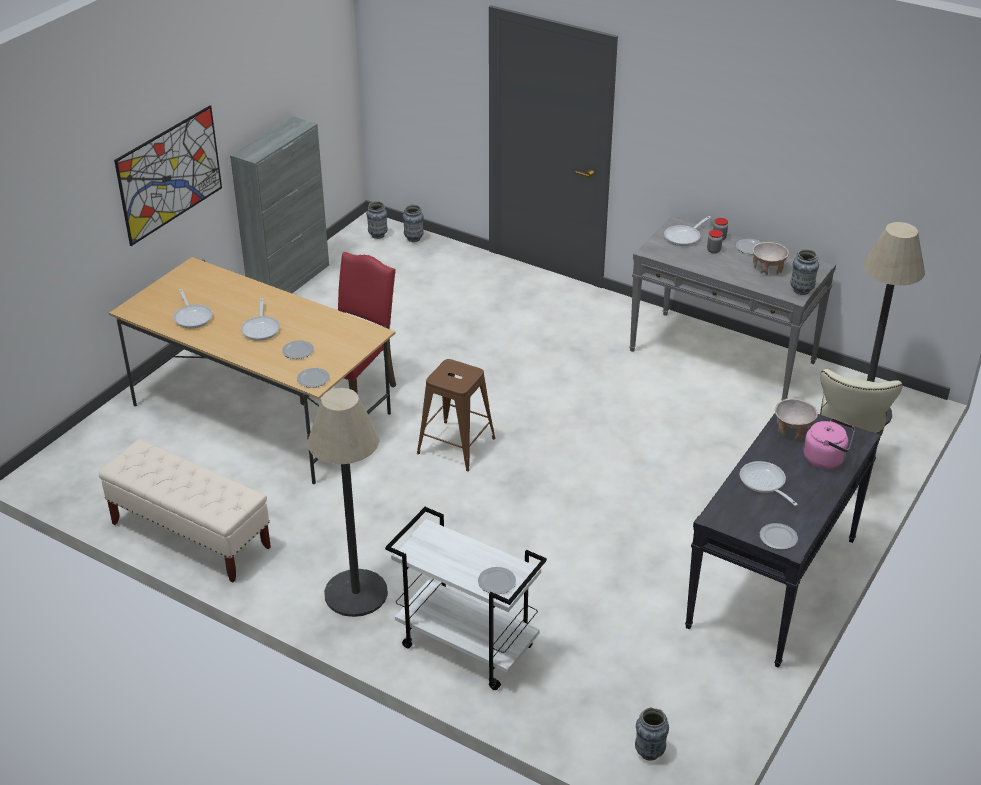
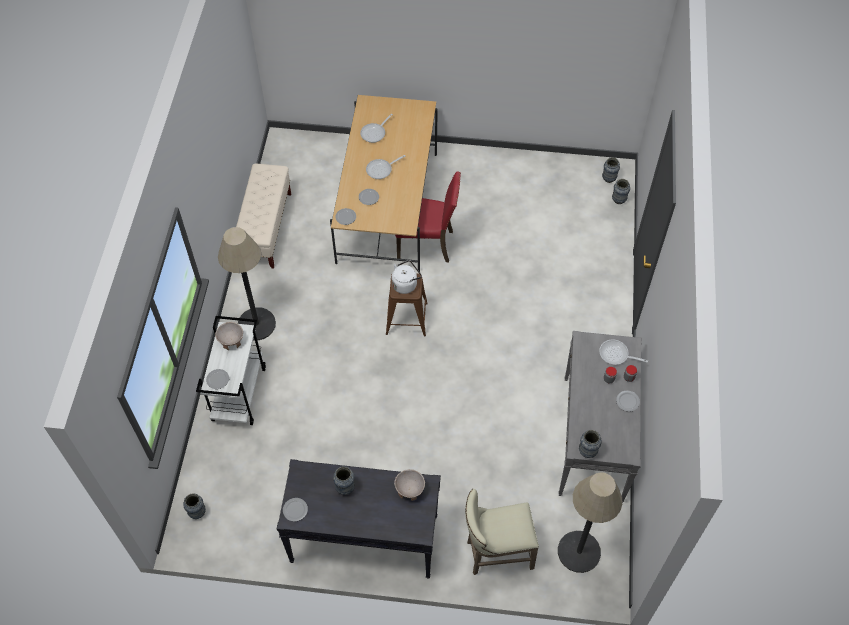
camera: 65 degrees right, 20 degrees up
picture [114,105,222,246] -> none
grey cabinet [230,117,329,293] -> none
frying pan [740,461,798,506] -> vase [333,466,355,495]
beige bowl [753,242,789,275] -> beige bowl moved to [215,322,243,350]
pink kettle [803,418,855,469] -> none
none -> white kettle [392,260,422,294]

